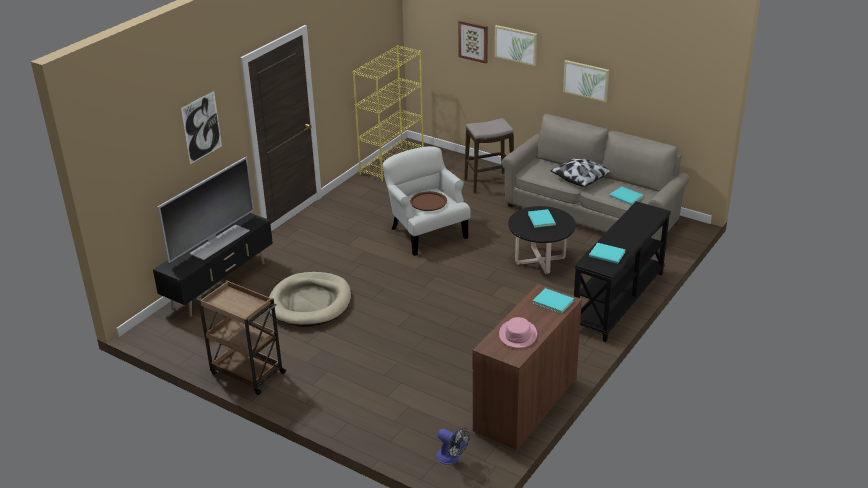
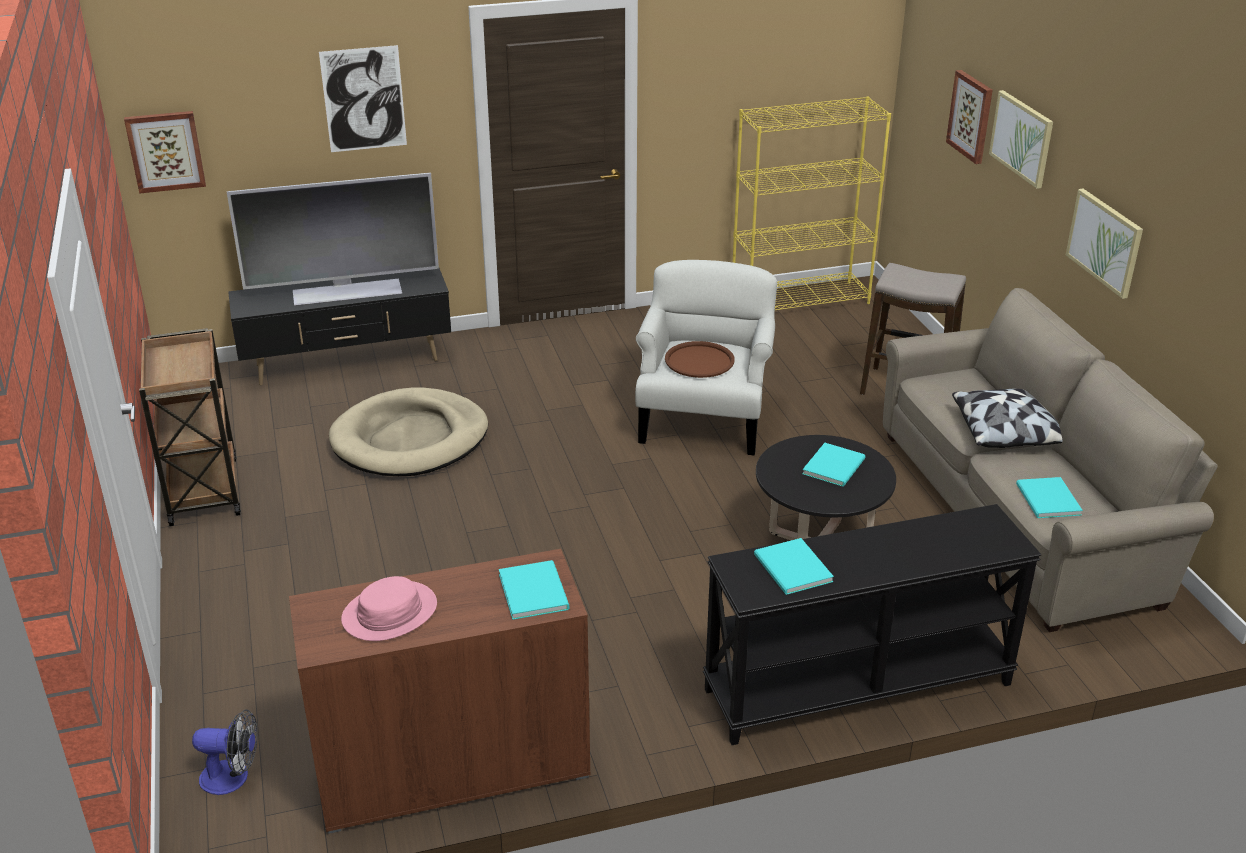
camera: 40 degrees right, 0 degrees up
fan [436,428,470,465] -> fan turned 75 degrees counterclockwise [192,709,258,795]
none -> picture [124,111,206,194]

